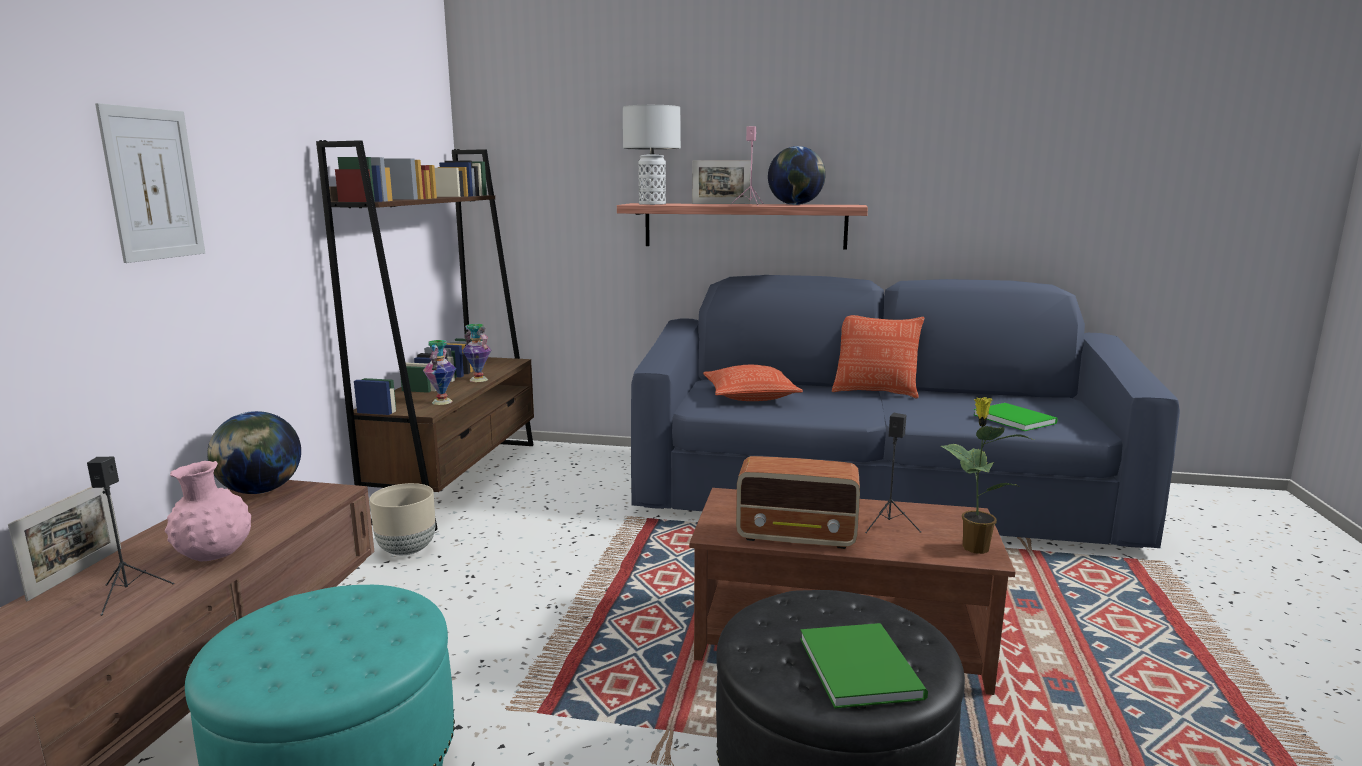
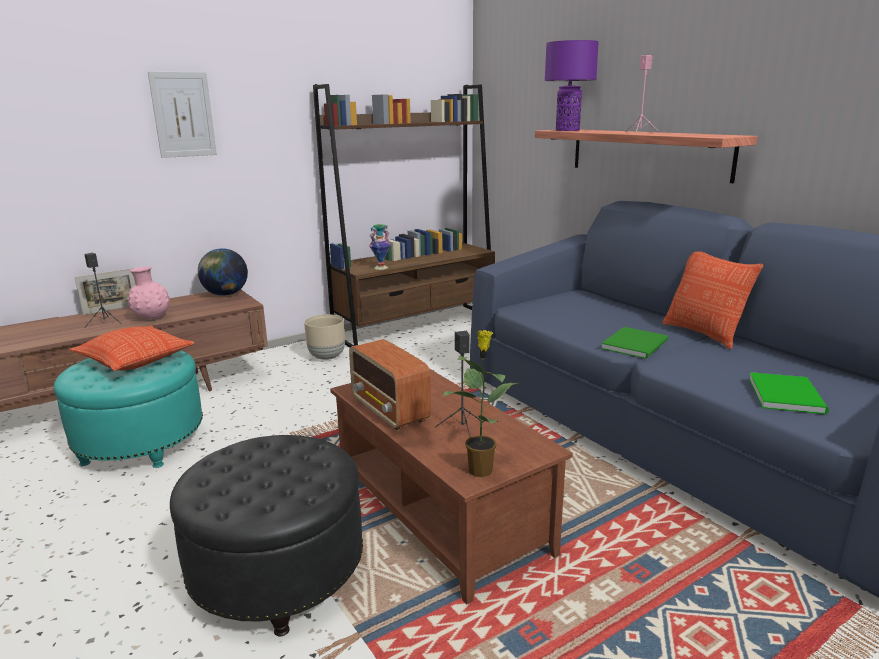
camera: 45 degrees right, 5 degrees up
vase [462,324,491,382] -> none
white table lamp [623,105,681,205] -> purple table lamp [545,40,599,131]
picture frame [692,160,751,204] -> none
orange pillow [703,365,803,401] -> orange pillow moved to [70,325,195,371]
globe [768,146,826,205] -> none
green book [800,623,928,709] -> green book moved to [601,327,668,359]

